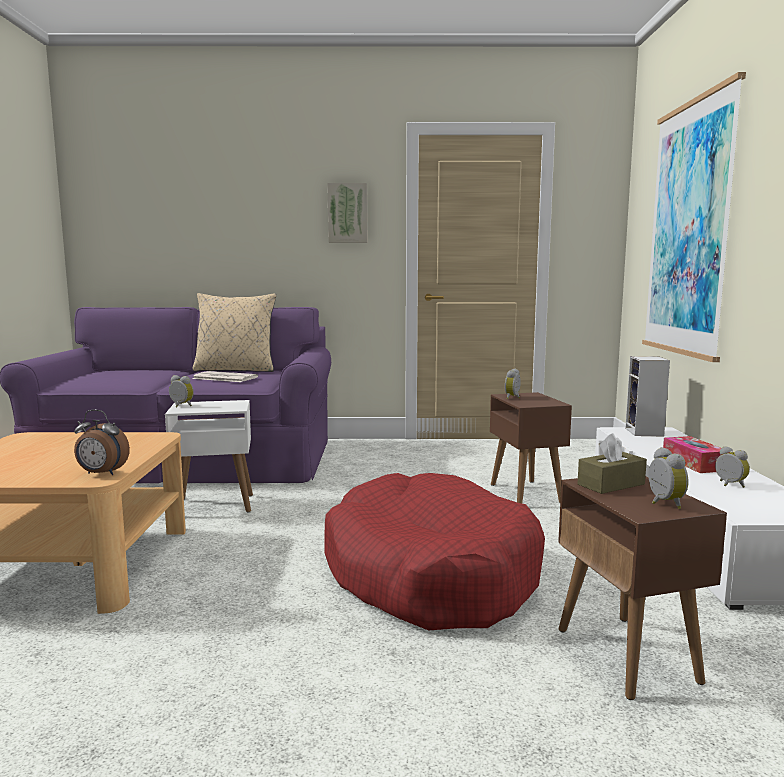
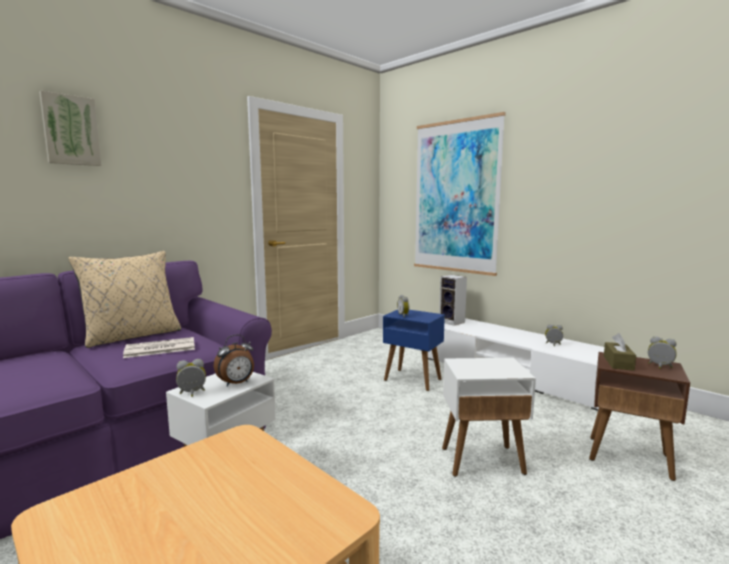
camera: 45 degrees left, 0 degrees up
alarm clock [74,409,130,475] -> alarm clock moved to [214,335,254,387]
red dog bed [324,473,545,630] -> white side table [442,358,536,477]
picture [327,183,367,243] -> picture moved to [39,90,101,166]
brown side table [490,392,572,503] -> blue side table [383,310,445,391]
tissue box [663,436,729,473] -> none

